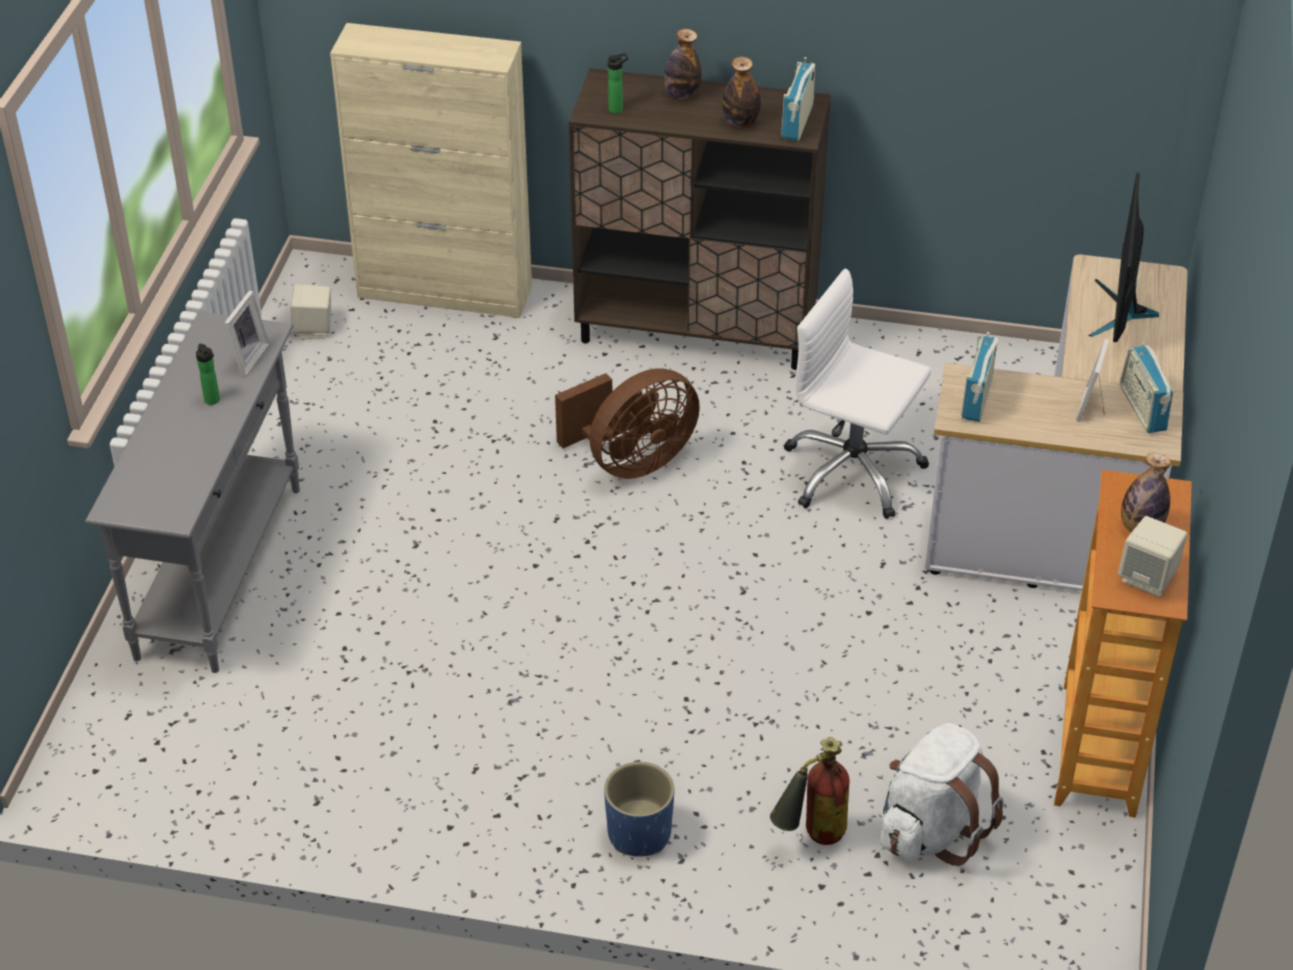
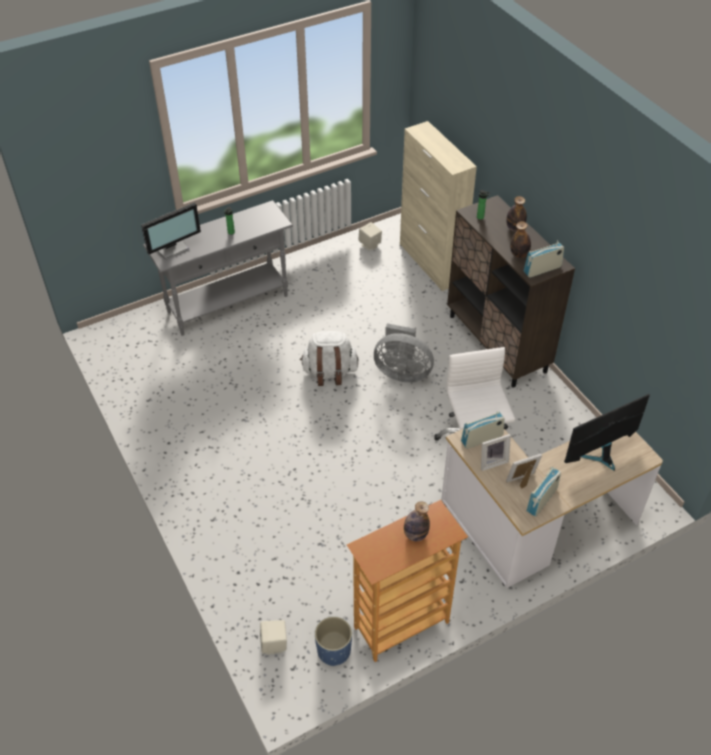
camera: 50 degrees right, 5 degrees up
picture frame [225,290,269,376] -> picture frame moved to [481,434,511,471]
brown fan [555,368,700,479] -> grey fan [374,323,434,383]
blue planter [604,762,674,857] -> blue planter moved to [315,616,352,666]
fire extinguisher [770,737,850,845] -> none
white backpack [881,723,1004,866] -> white backpack moved to [300,331,359,386]
beige speaker [1118,516,1187,597] -> beige speaker moved to [260,620,287,655]
none -> monitor [141,202,201,260]

